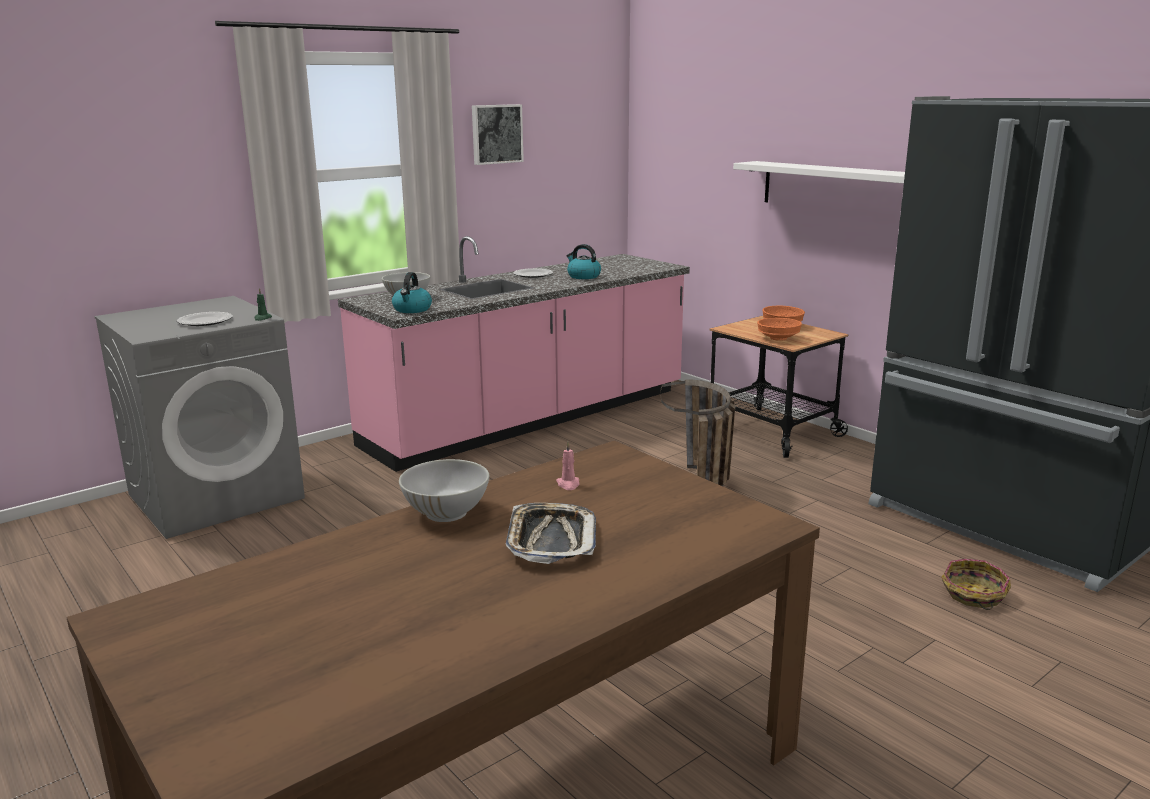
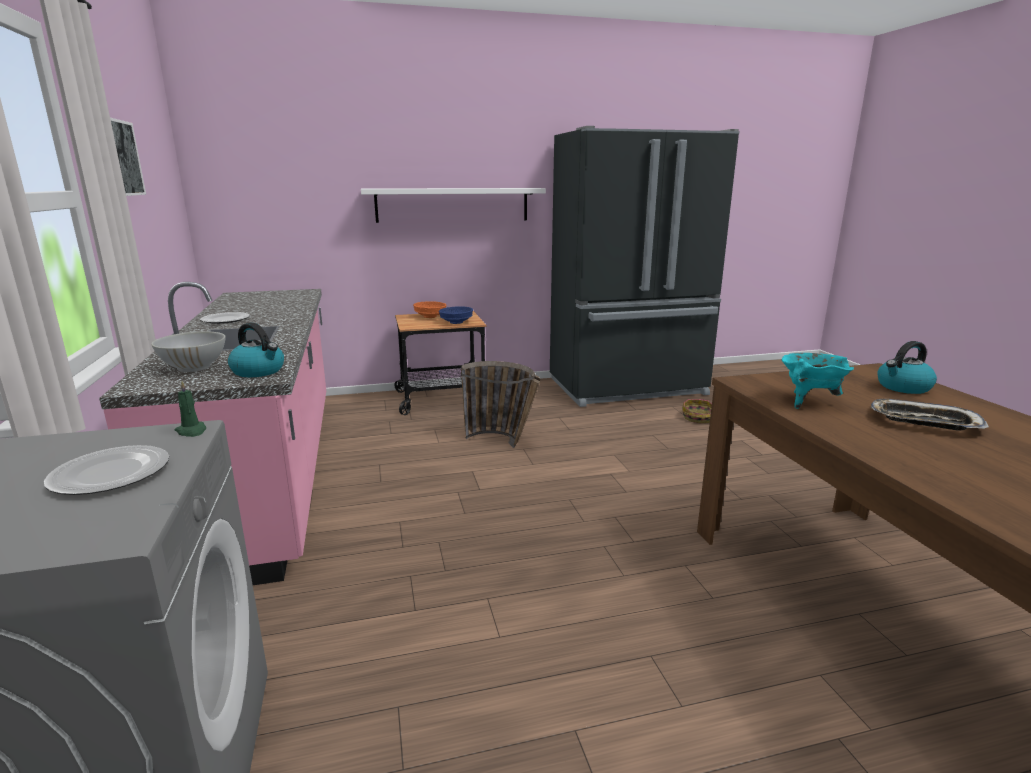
camera: 65 degrees left, 0 degrees up
white bowl [399,459,489,522] -> none
pink candle [556,442,580,490] -> turquoise cooking pot [782,353,854,409]
kettle [567,244,601,279] -> kettle moved to [877,341,937,394]
orange bowl [757,318,802,341] -> blue bowl [439,306,473,324]

